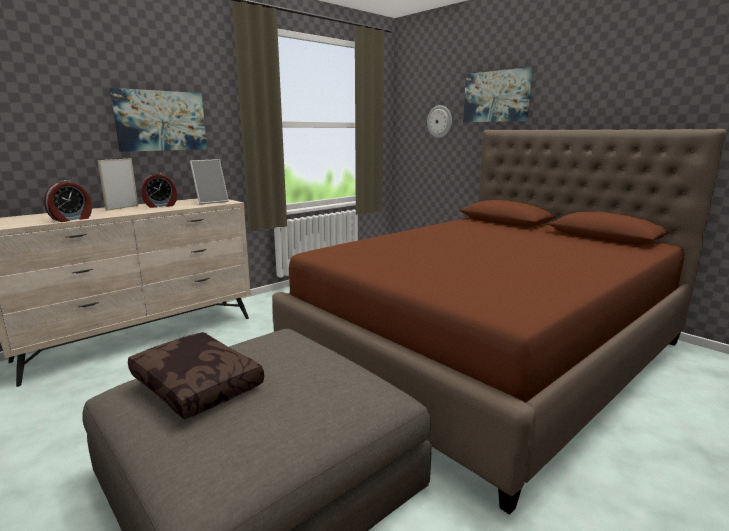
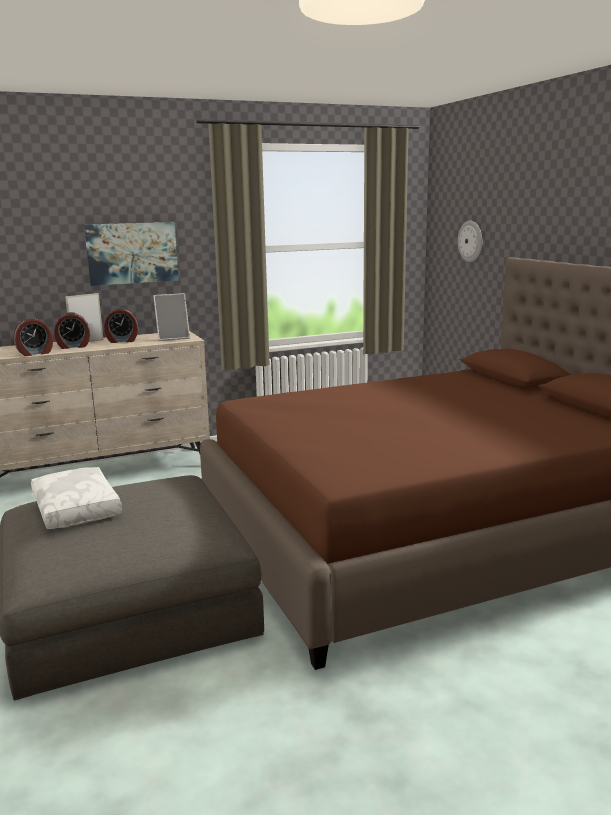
camera: 20 degrees right, 0 degrees up
brown pillow [128,332,264,419] -> white pillow [31,467,122,529]
picture [463,67,533,122] -> none
none -> alarm clock [54,312,90,349]

